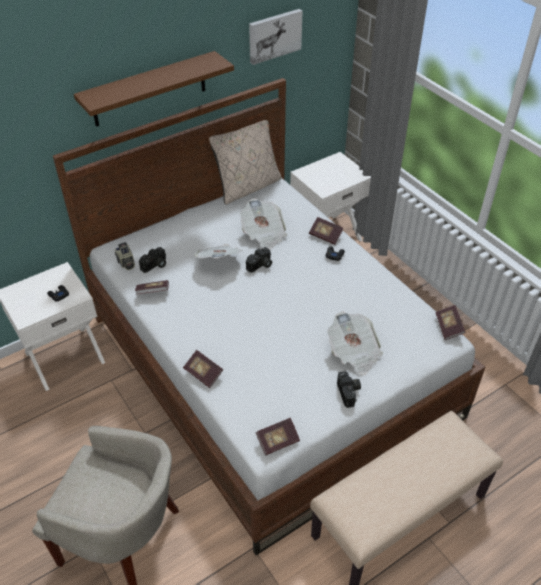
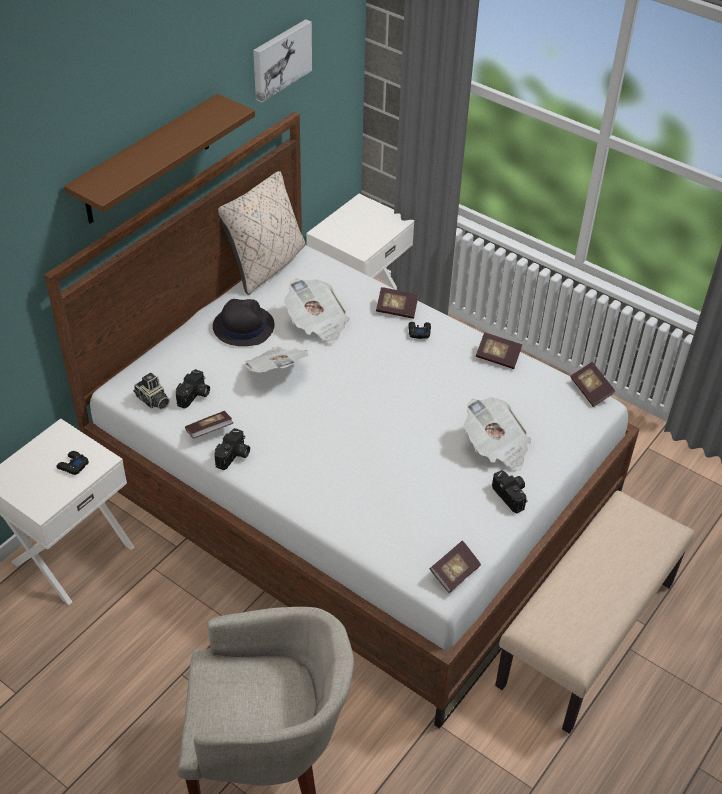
camera: 20 degrees left, 0 degrees up
book [183,350,223,388] -> book moved to [476,332,523,369]
camera [246,247,272,273] -> camera moved to [215,428,250,470]
none -> black hat [213,299,275,346]

